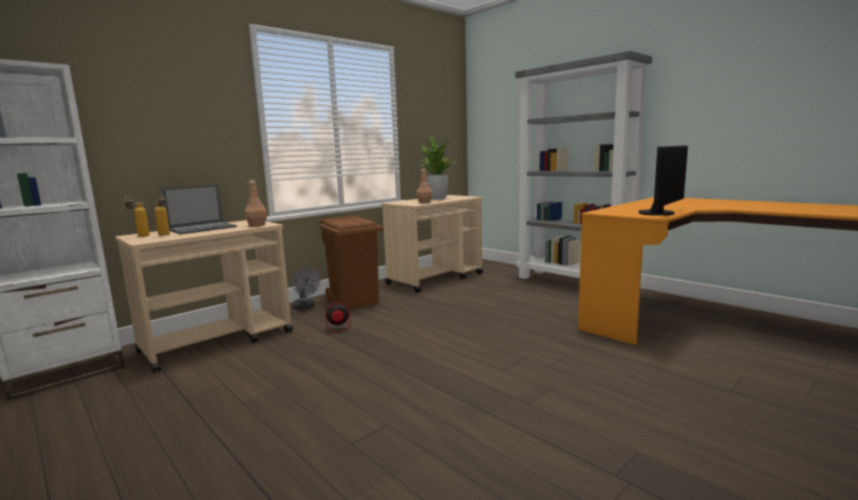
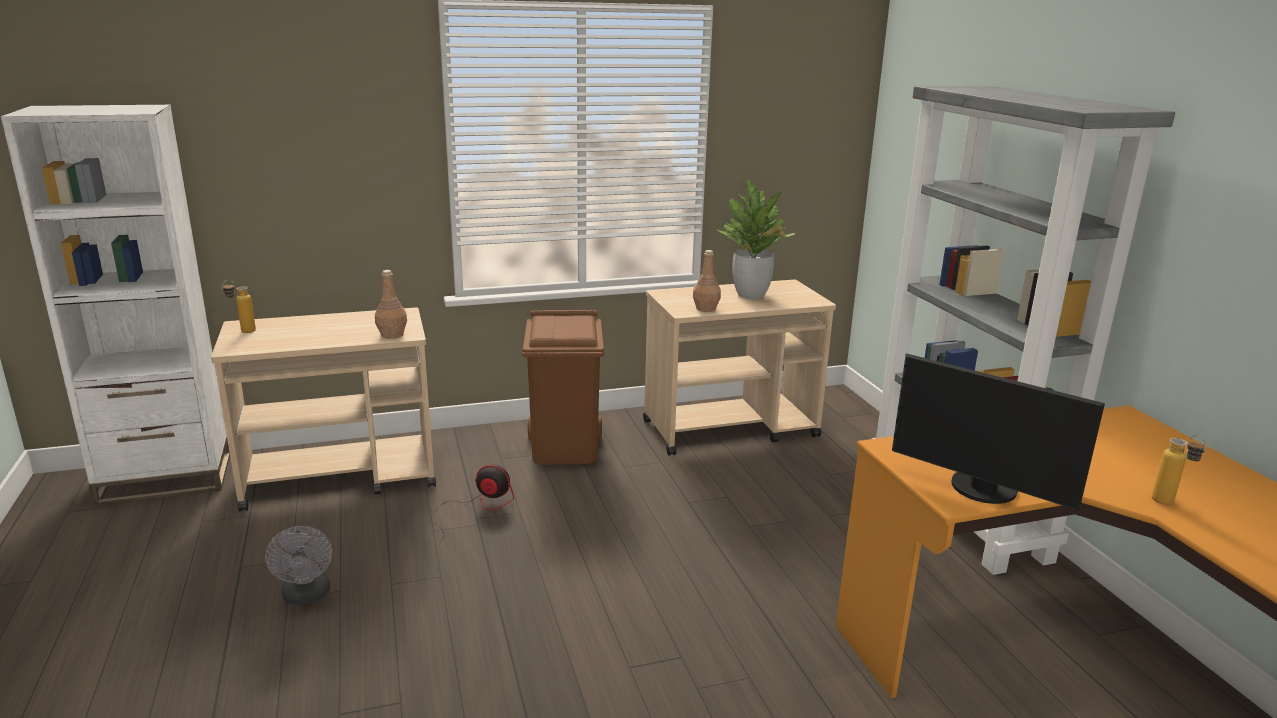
camera: 25 degrees right, 10 degrees up
bottle [155,195,170,236] -> bottle moved to [1152,435,1206,505]
laptop [162,185,237,235] -> none
grey fan [292,267,320,310] -> grey fan moved to [265,525,332,605]
monitor [638,145,688,216] -> monitor turned 60 degrees clockwise [892,353,1105,510]

